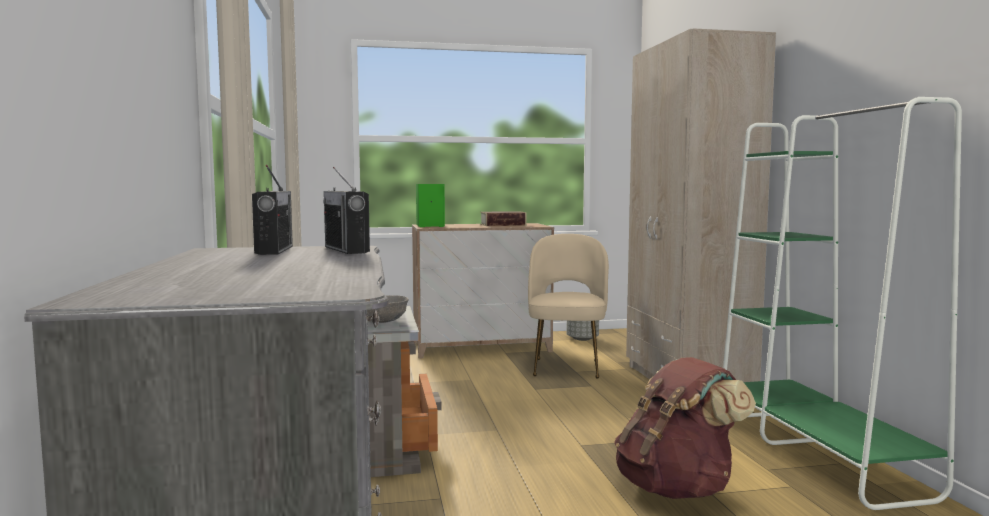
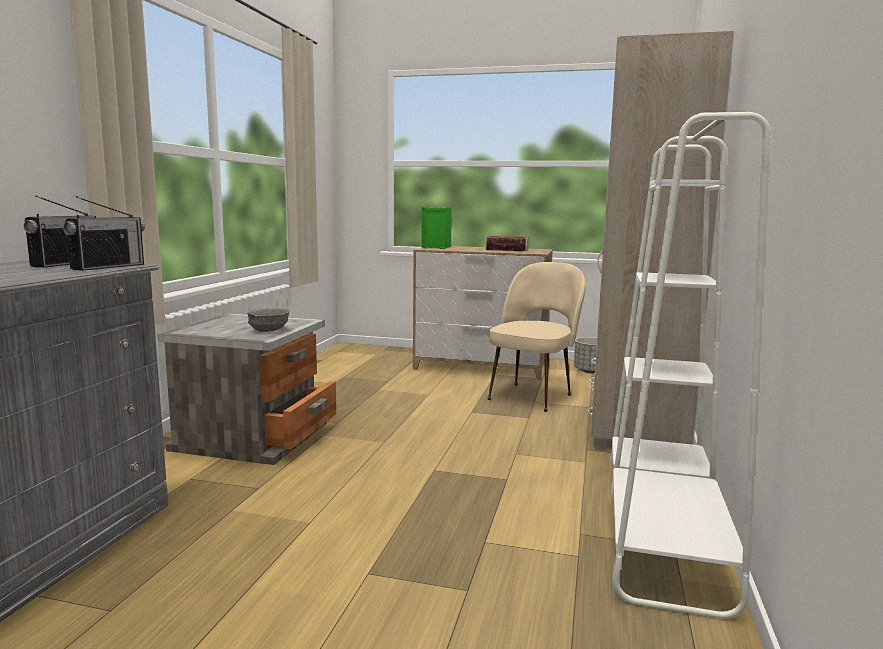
camera: 25 degrees right, 5 degrees up
radio [323,167,370,254] -> radio turned 150 degrees counterclockwise [63,196,145,271]
brown backpack [614,357,756,499] -> none
green clothes rack [723,97,962,510] -> white clothes rack [610,112,771,619]

